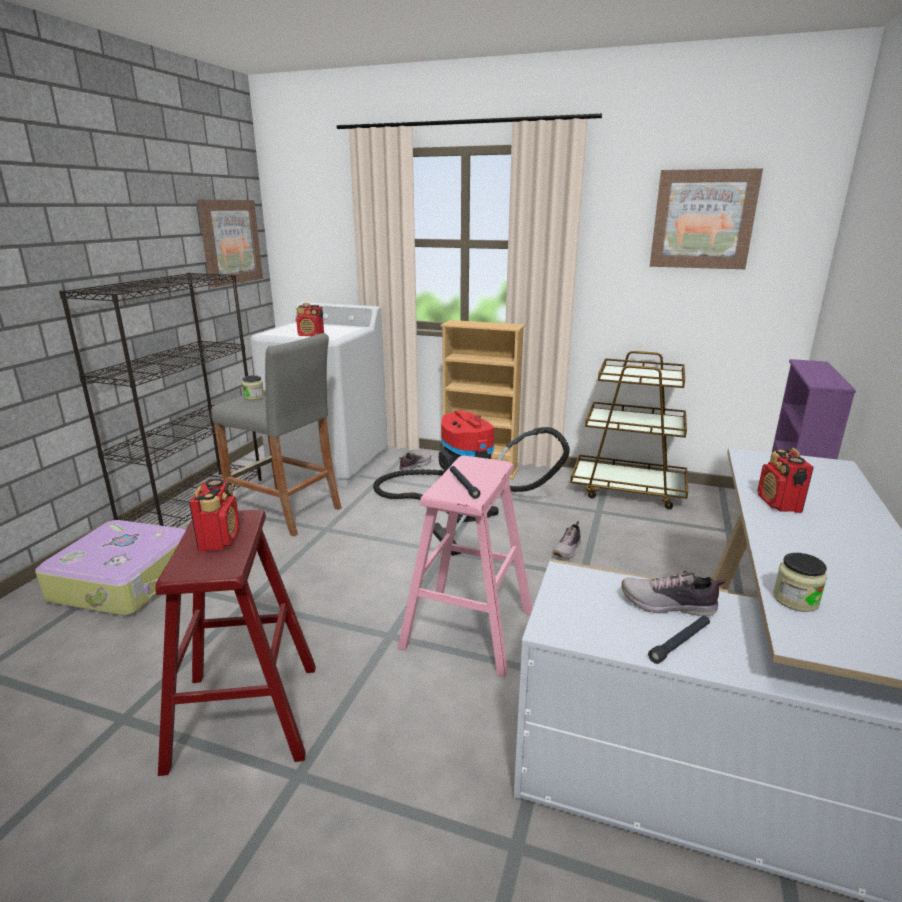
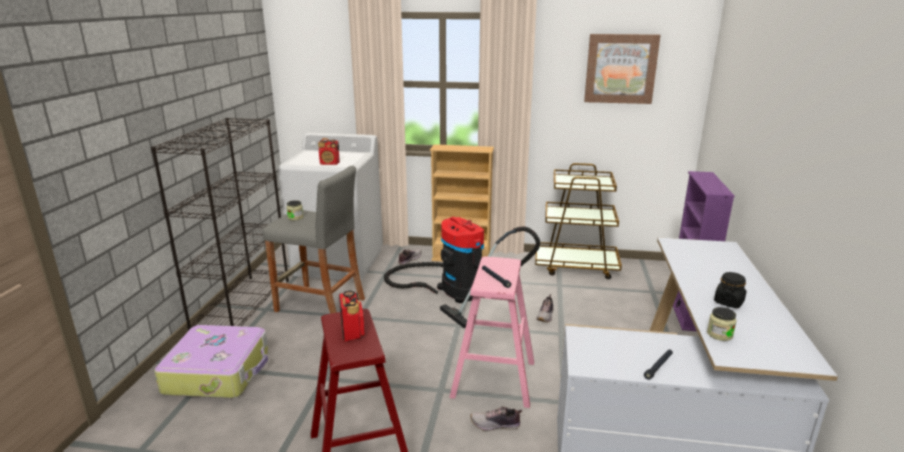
camera: 10 degrees left, 0 degrees up
picture [197,199,263,287] -> none
shoe [622,571,726,616] -> shoe moved to [471,406,522,431]
radio [757,448,814,513] -> none
none -> black jar [714,272,746,308]

